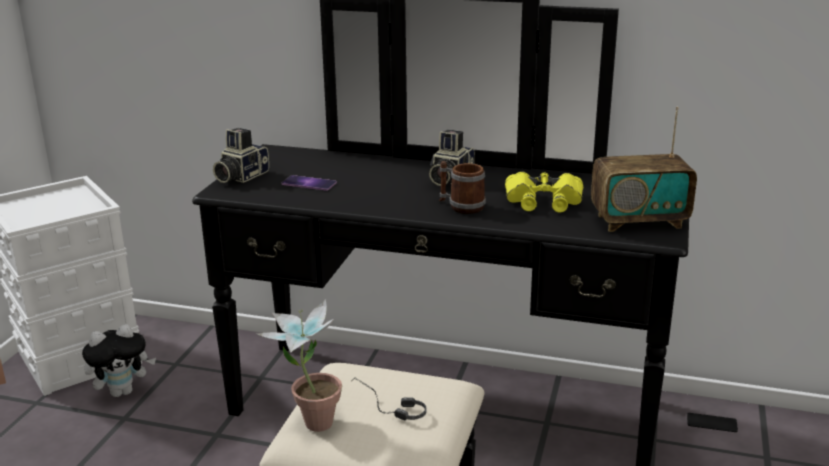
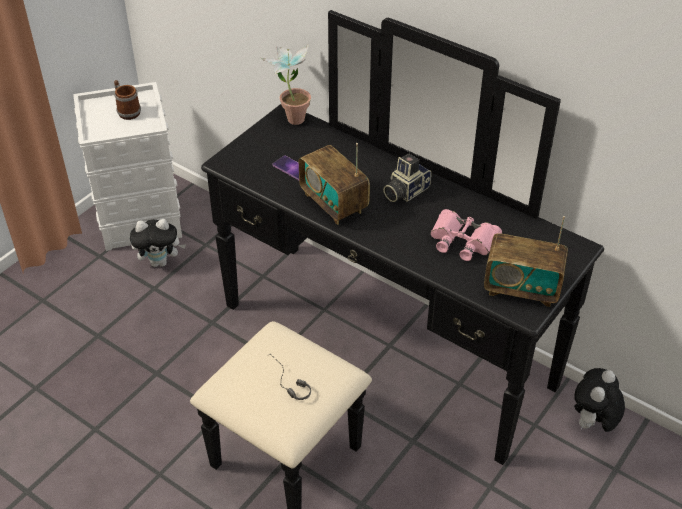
camera: 20 degrees right, 20 degrees up
camera [213,128,269,183] -> none
potted plant [255,299,342,432] -> potted plant moved to [261,44,311,125]
mug [439,161,486,214] -> mug moved to [114,80,141,120]
yellow binoculars [505,171,583,213] -> pink binoculars [430,209,502,261]
phone [687,413,738,432] -> plush toy [574,368,625,432]
none -> radio [299,143,370,225]

